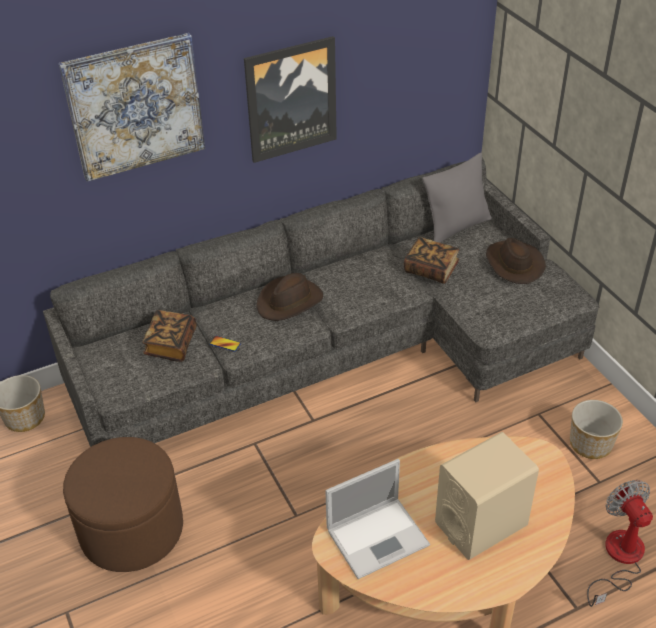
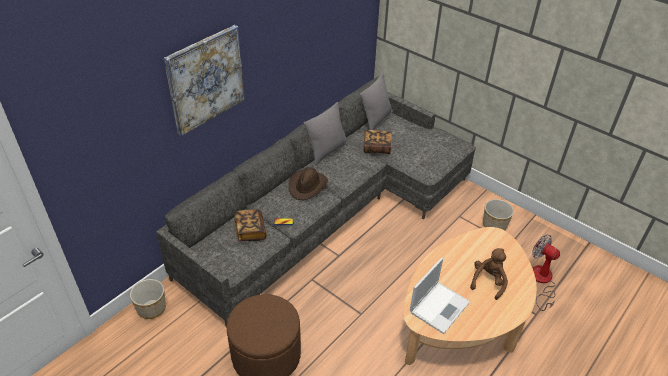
camera: 25 degrees left, 0 degrees up
picture [244,36,337,163] -> none
beige speaker [435,432,539,560] -> brown plush toy [470,248,508,300]
brown hat [486,238,546,284] -> none
none -> grey pillow [303,102,349,166]

